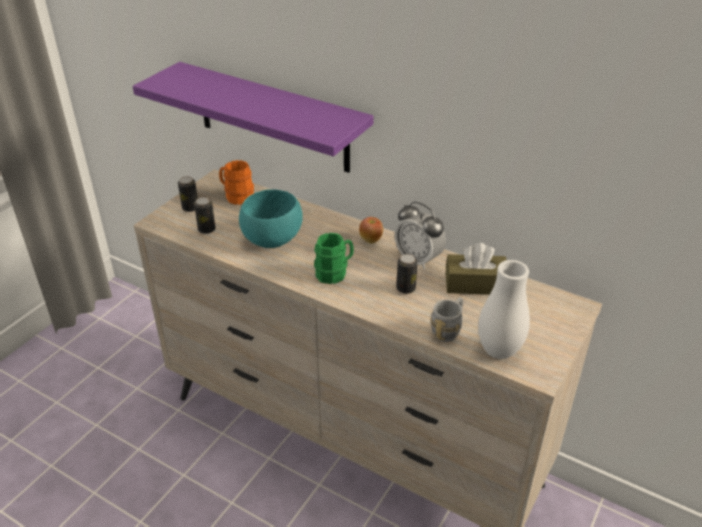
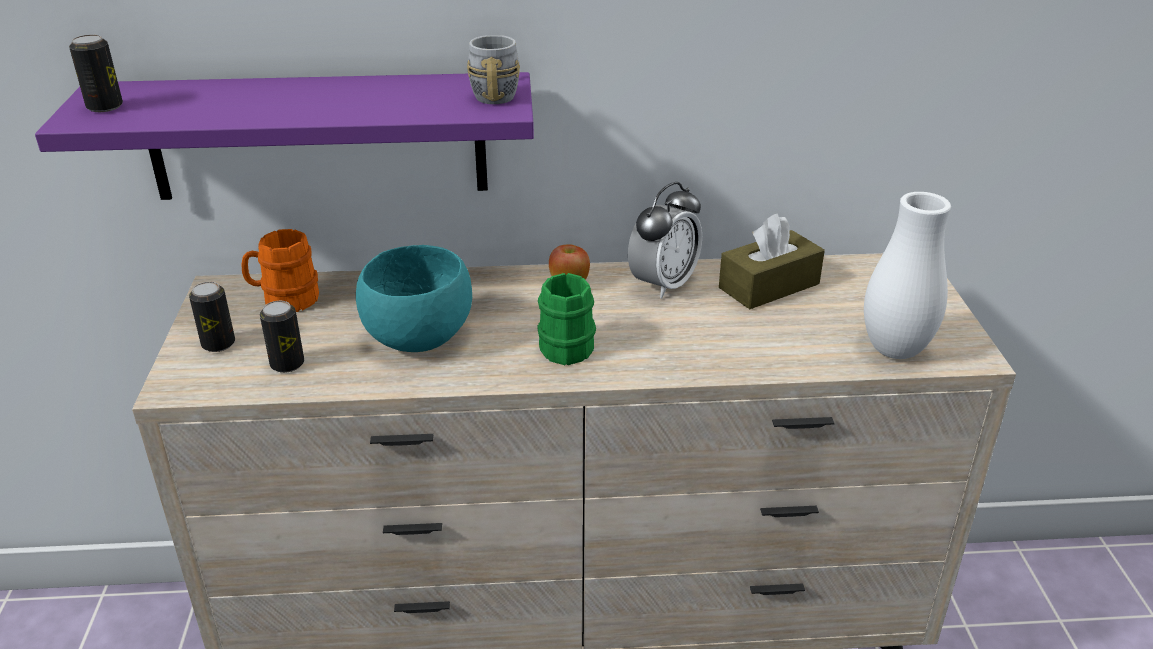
camera: 35 degrees left, 5 degrees down
alarm clock [395,202,446,270] -> alarm clock turned 60 degrees counterclockwise [628,182,702,299]
can [396,254,417,294] -> can moved to [69,34,123,112]
grey mug [431,297,463,342] -> grey mug moved to [467,35,520,104]

